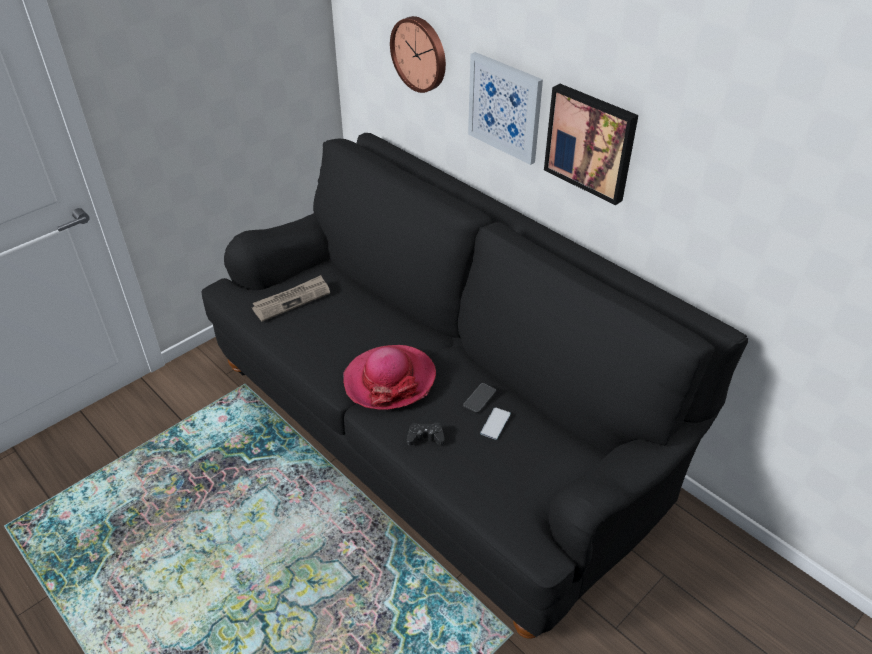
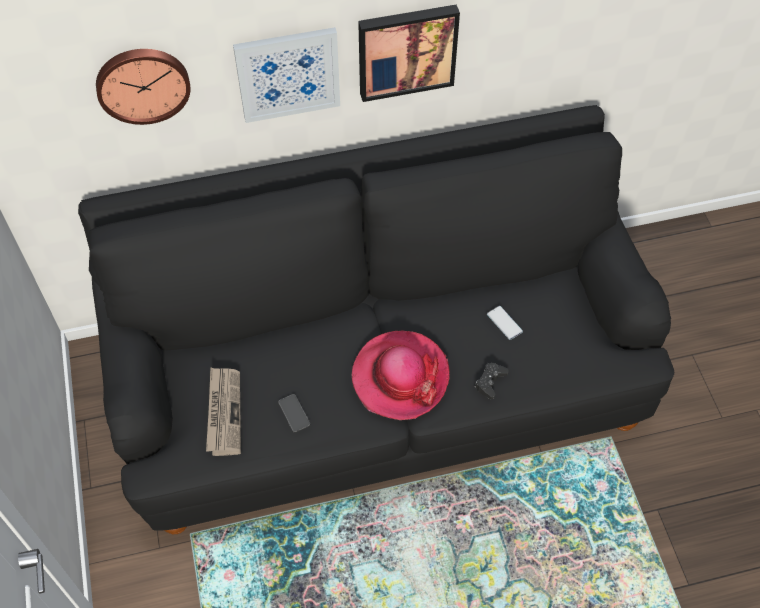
camera: 60 degrees left, 15 degrees up
phone [463,383,496,413] -> phone moved to [278,394,311,433]

